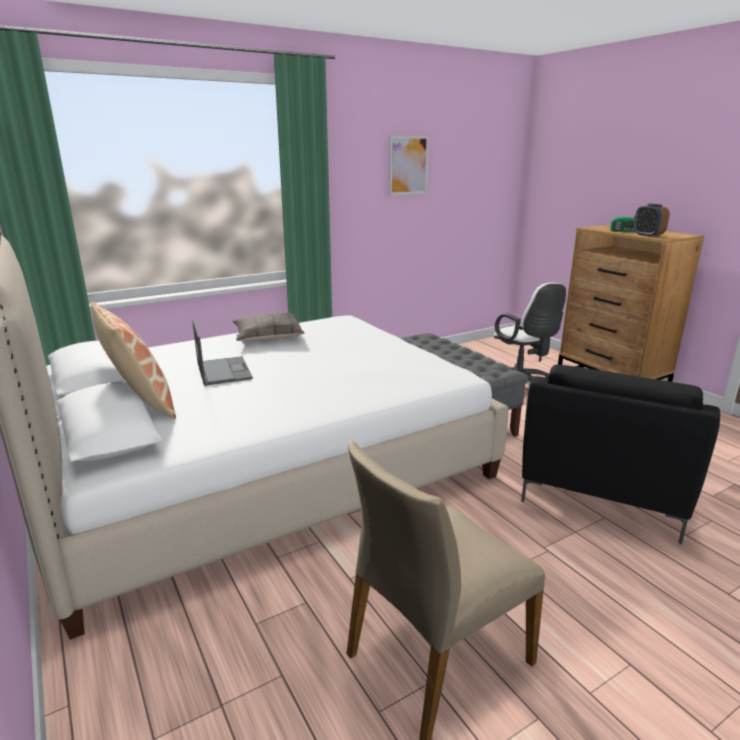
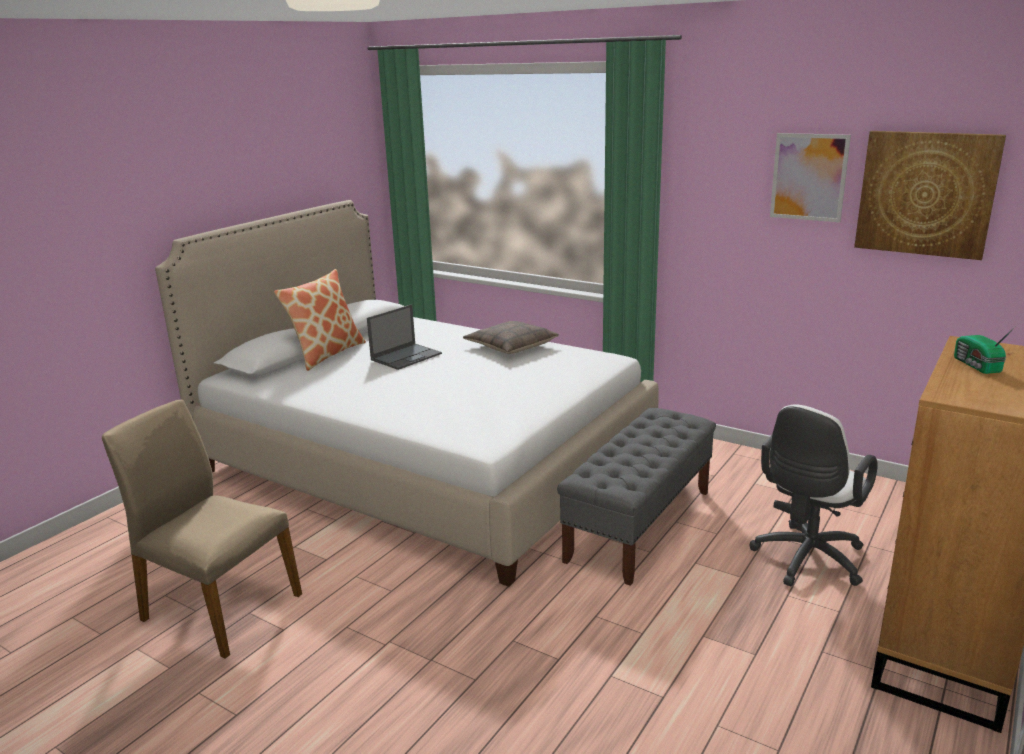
camera: 65 degrees right, 0 degrees up
black armchair [521,364,720,544] -> none
alarm clock [634,204,670,237] -> none
none -> picture [854,131,1006,260]

